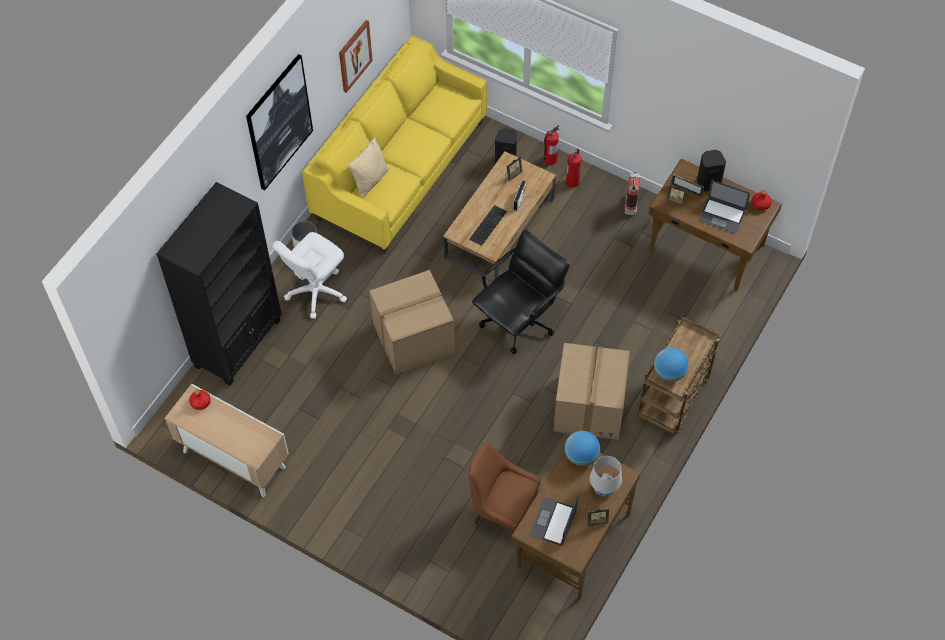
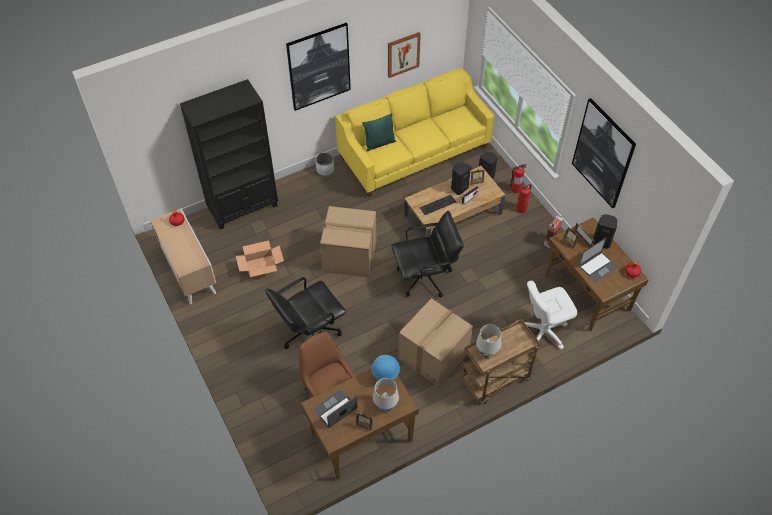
camera: 30 degrees right, 5 degrees down
white office chair [272,232,347,319] -> white office chair moved to [525,281,577,351]
beige pillow [348,137,389,198] -> green pillow [362,113,396,152]
globe [654,348,689,382] -> white table lamp [476,324,501,358]
laptop [698,180,750,233] -> laptop turned 90 degrees counterclockwise [579,238,618,282]
none -> cardboard box [236,240,284,278]
none -> black office chair [265,277,346,349]
none -> black speaker [451,162,471,195]
none -> picture [572,98,636,209]

